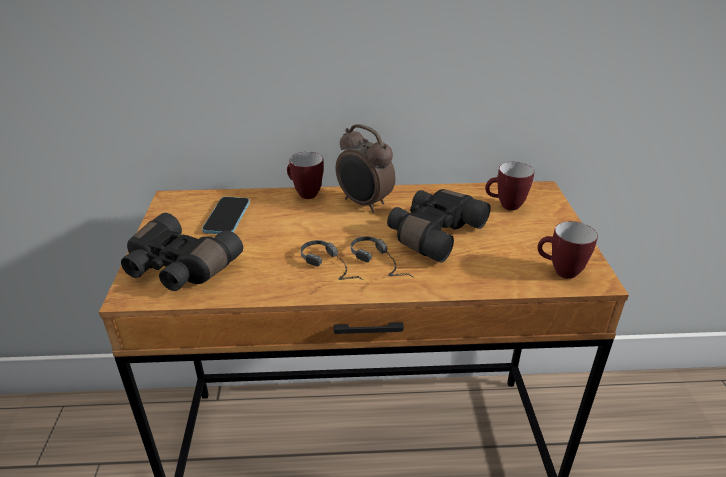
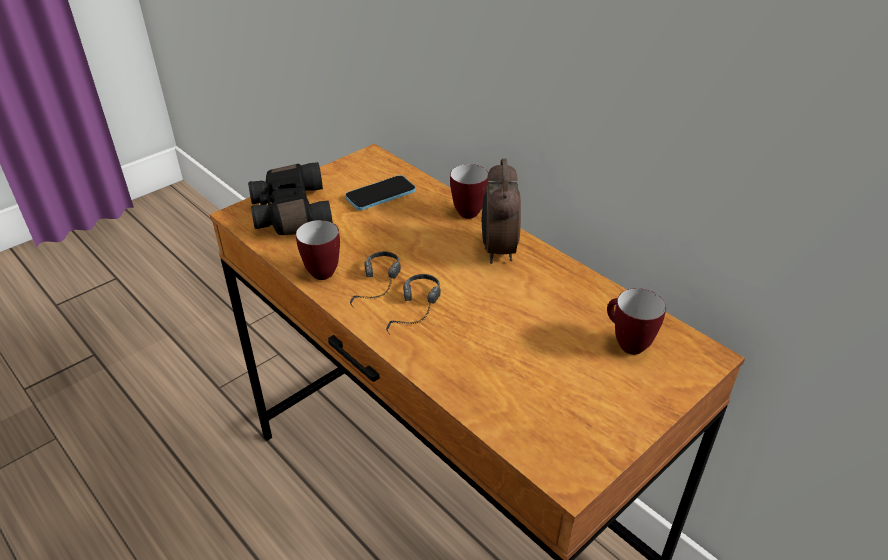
camera: 50 degrees right, 5 degrees up
black binoculars [387,189,491,262] -> none
mug [537,221,598,279] -> mug moved to [296,220,340,280]

